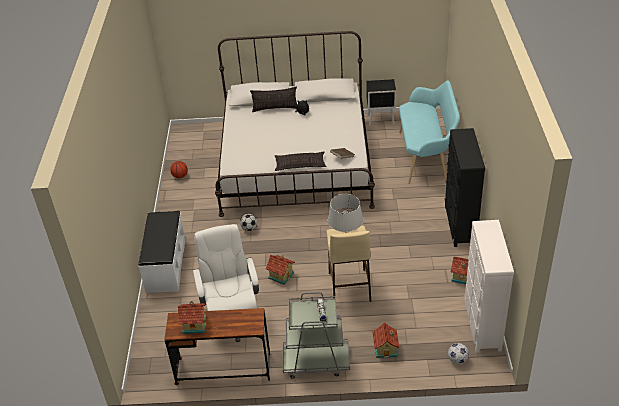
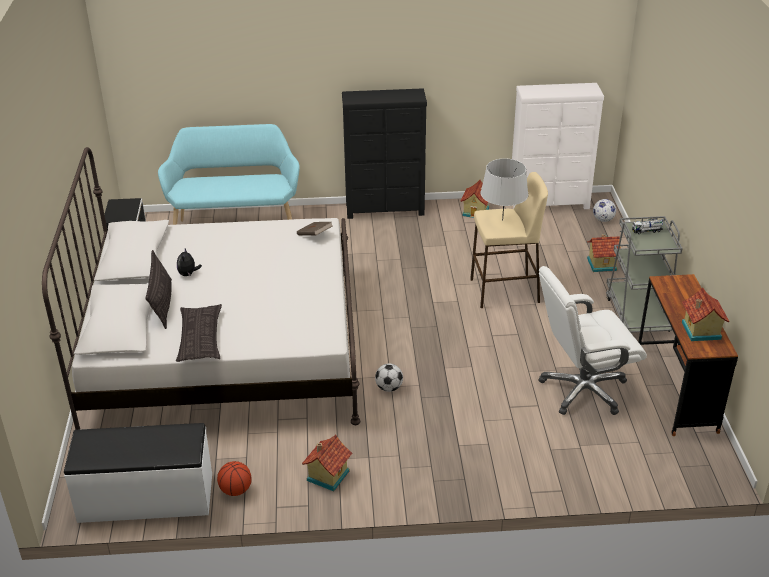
camera: 95 degrees left, 5 degrees down
white bench [138,211,185,293] -> white bench moved to [64,423,212,523]
toy house [265,255,295,285] -> toy house moved to [302,435,352,491]
pillow [275,151,327,171] -> pillow moved to [176,304,222,362]

